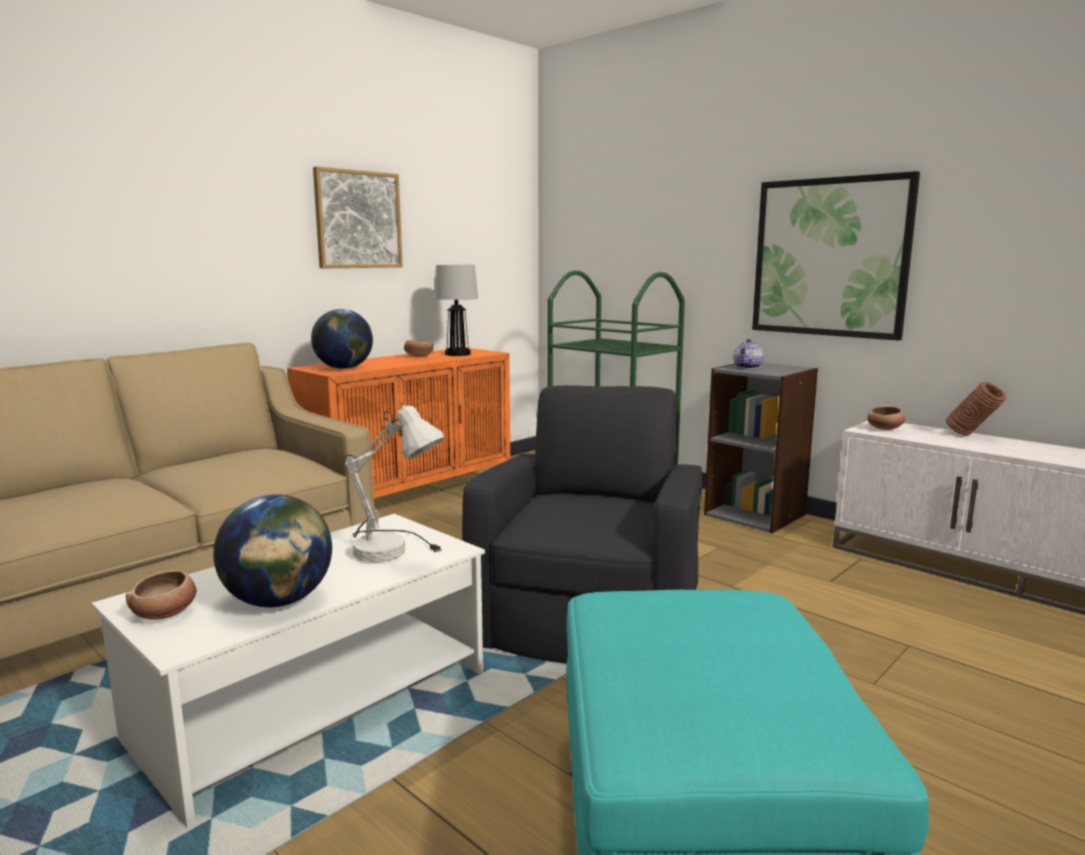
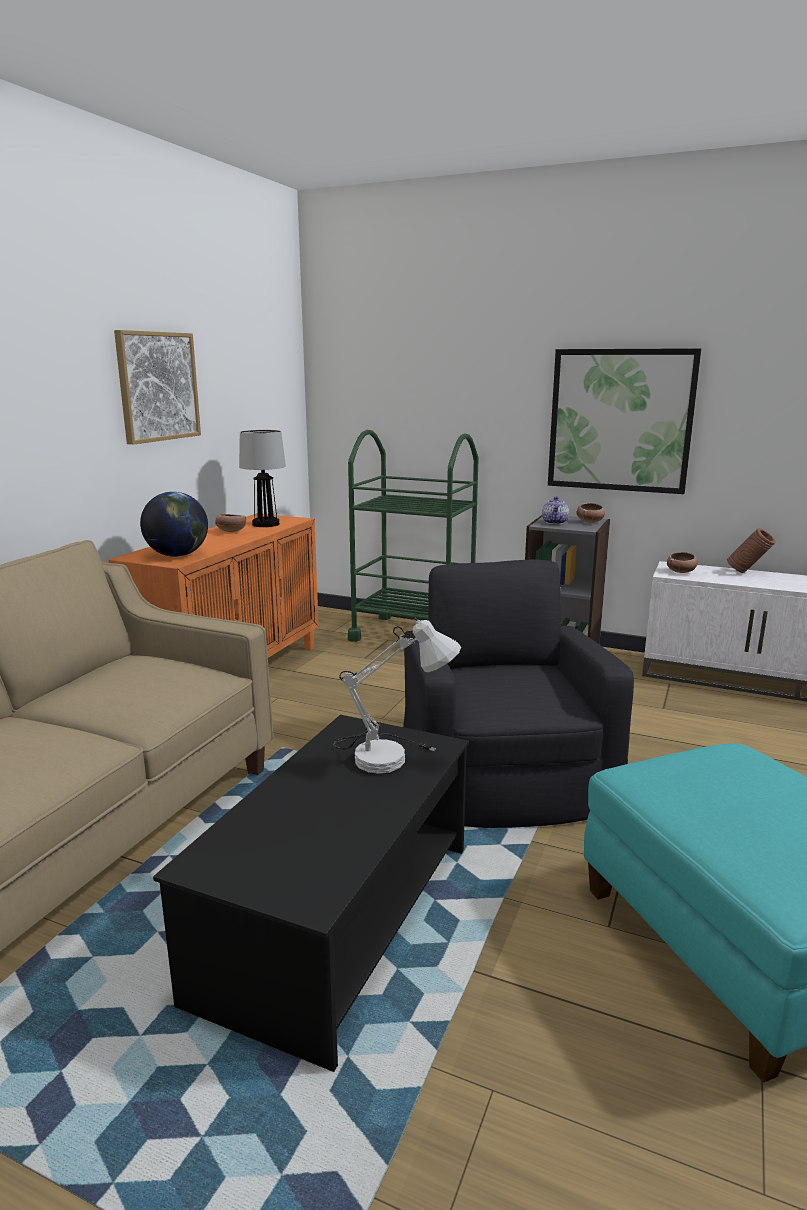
camera: 20 degrees left, 5 degrees up
white coffee table [91,514,485,828] -> black coffee table [153,715,469,1072]
bowl [126,570,197,620] -> bowl moved to [577,503,605,523]
globe [213,494,332,607] -> none

